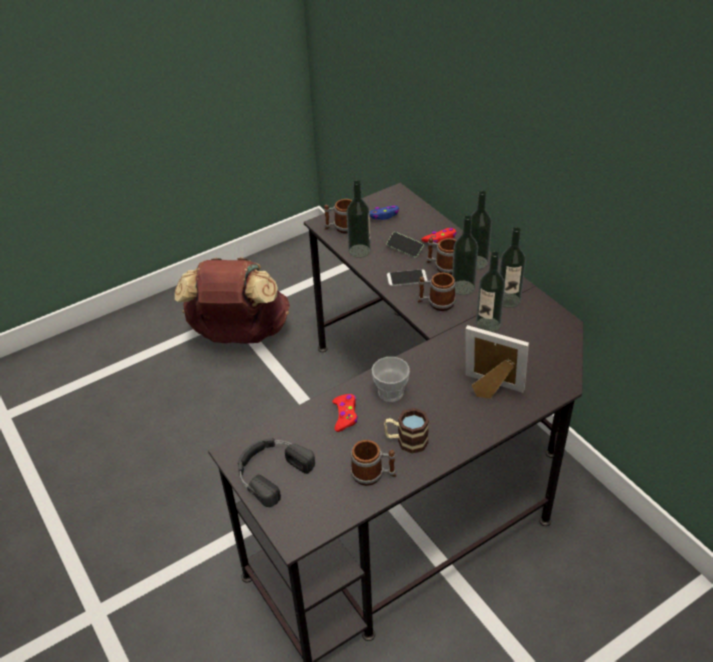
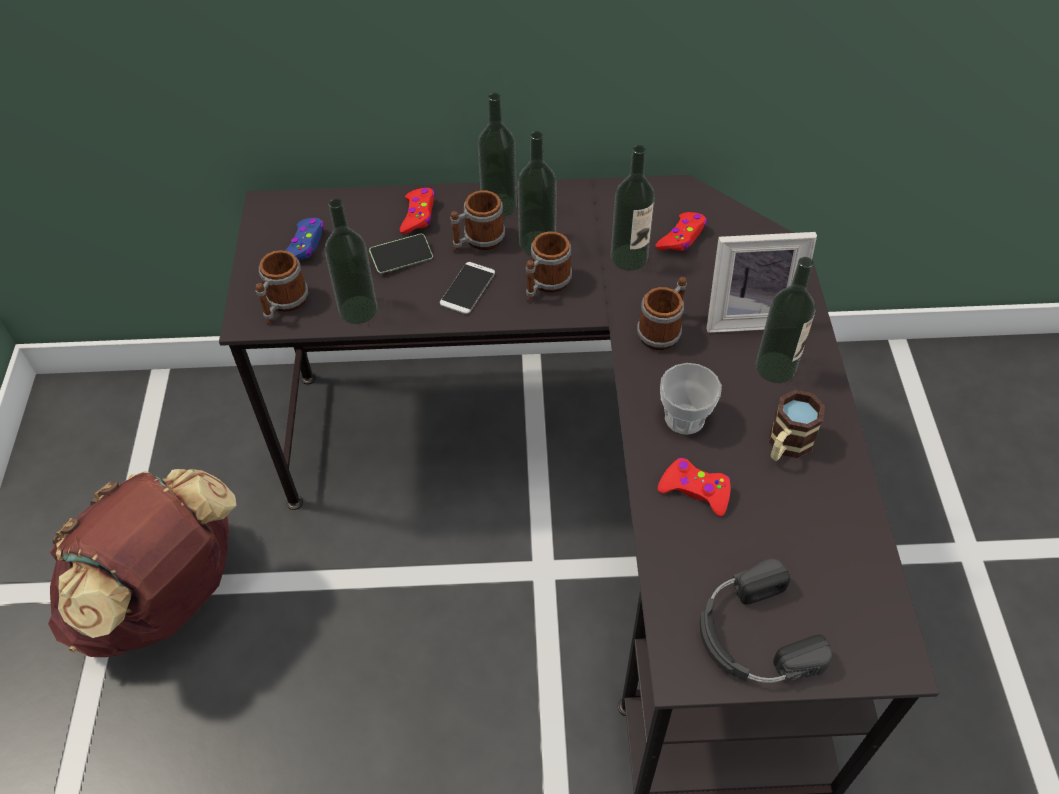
camera: 60 degrees left, 10 degrees up
mug [351,440,396,486] -> mug moved to [637,277,687,350]
picture frame [465,325,529,399] -> picture frame turned 150 degrees counterclockwise [706,232,817,333]
bottle [499,227,526,308] -> bottle moved to [756,257,815,383]
none -> red game controller [656,212,707,251]

